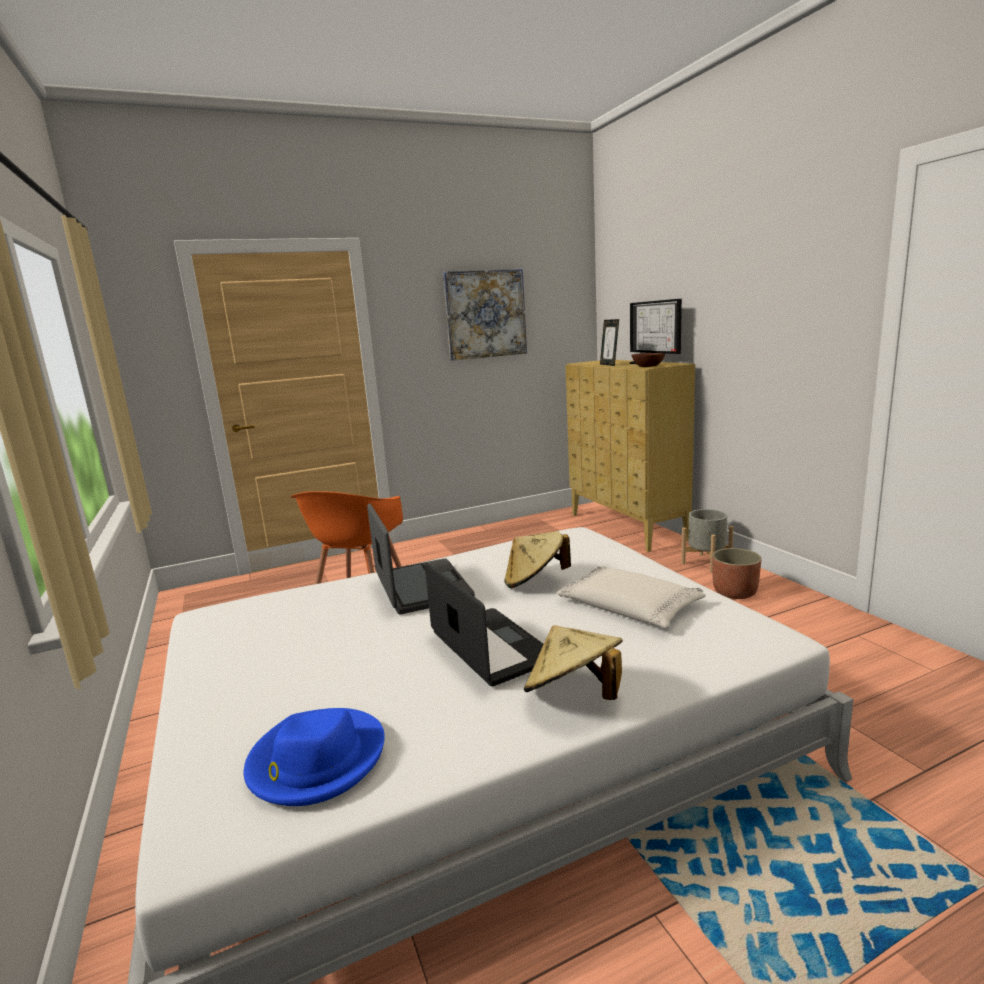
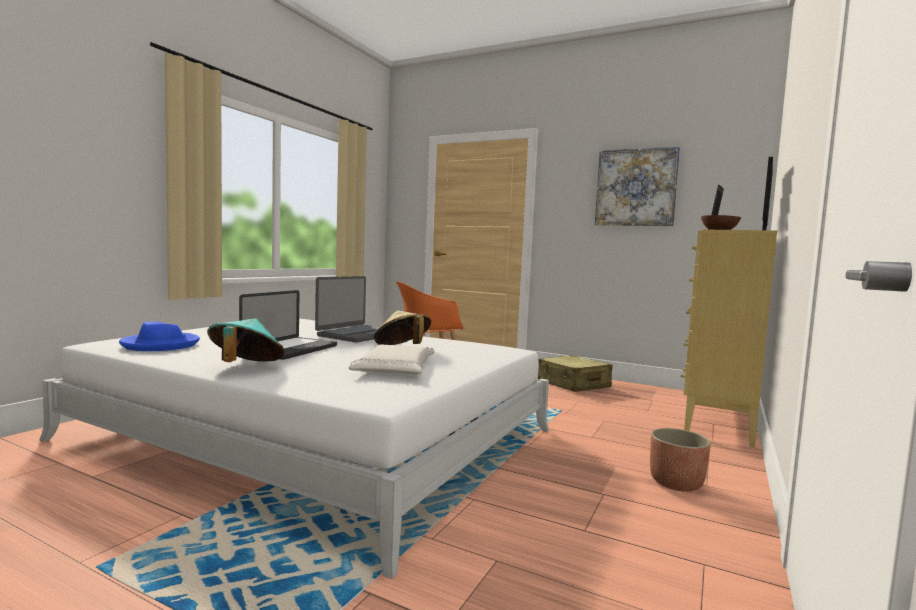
camera: 50 degrees right, 10 degrees down
beige hat [524,625,623,700] -> turquoise hat [207,319,284,362]
grey planter [681,509,733,573] -> none
none -> beige suitcase [538,355,612,392]

